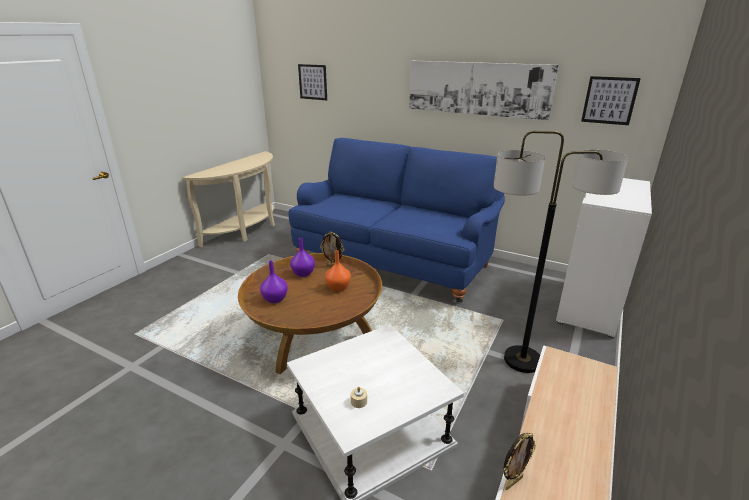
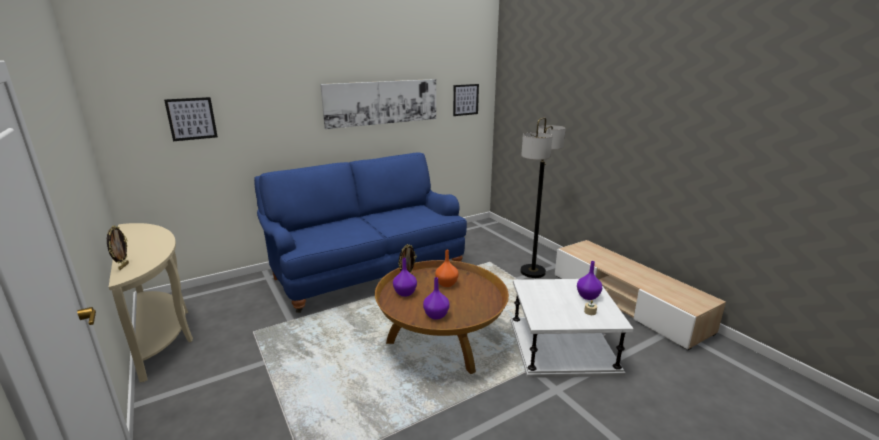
camera: 60 degrees left, 5 degrees down
picture frame [503,433,536,490] -> picture frame moved to [107,225,129,270]
white cabinet [556,178,652,339] -> none
none -> purple vase [577,261,602,300]

